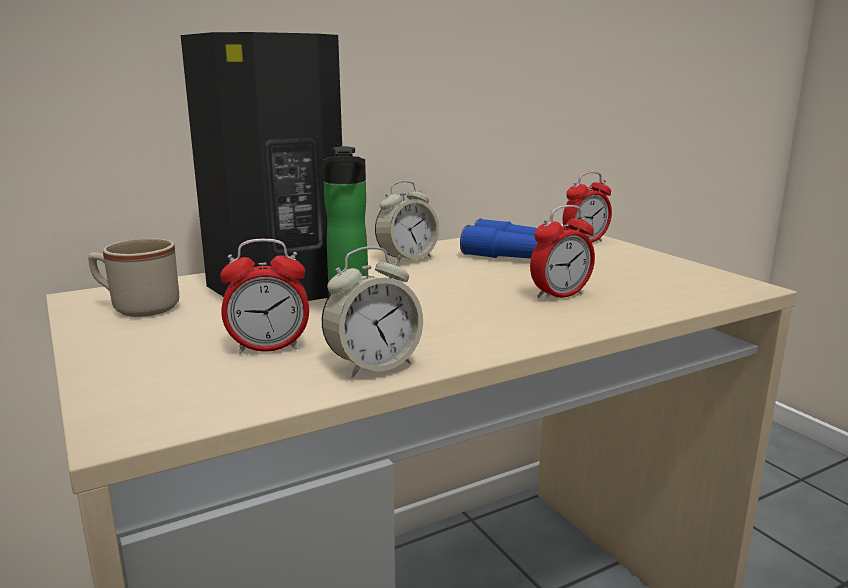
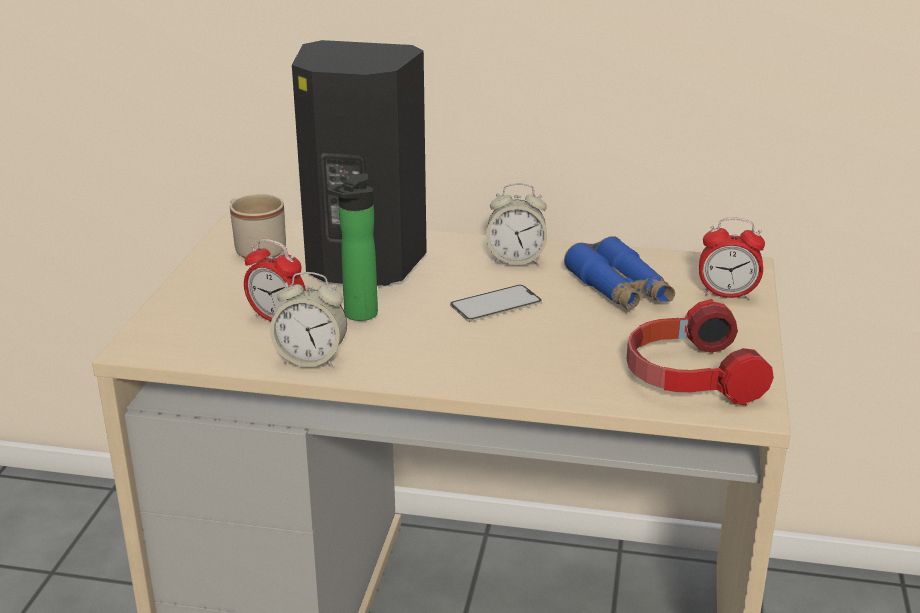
camera: 40 degrees right, 10 degrees up
alarm clock [530,205,595,301] -> none
none -> phone [450,285,542,322]
none -> headphones [627,299,774,405]

